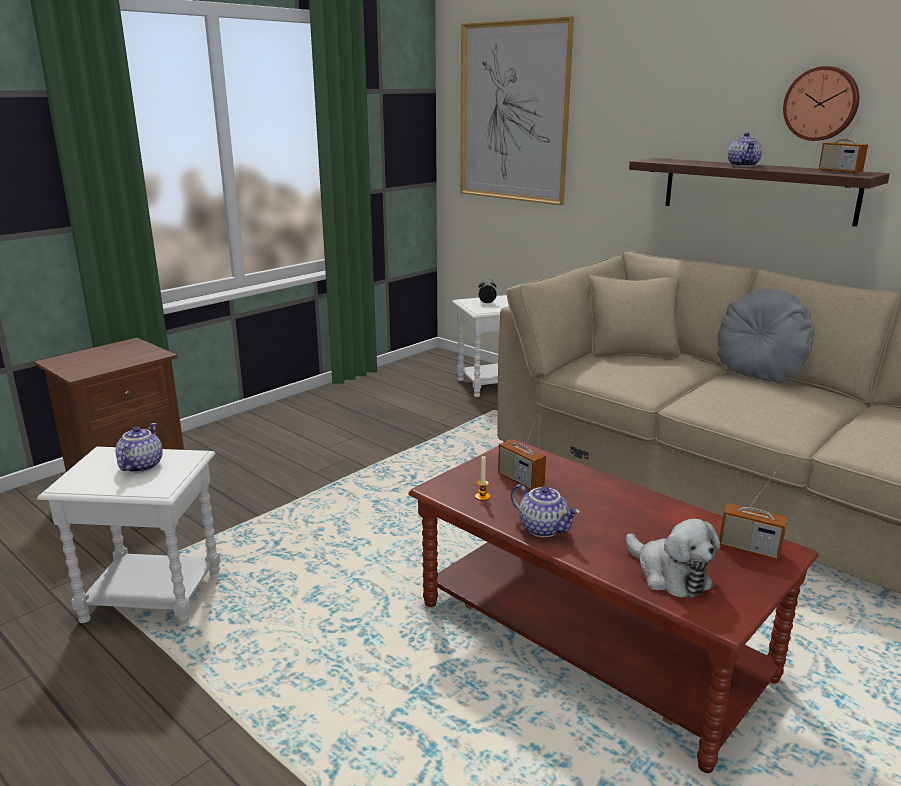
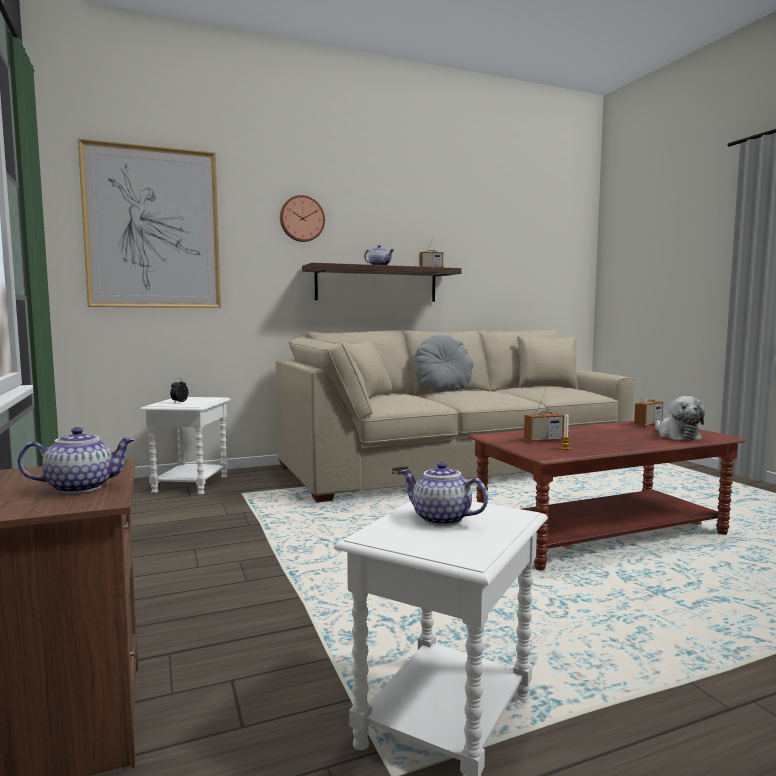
camera: 65 degrees left, 15 degrees down
teapot [511,484,580,537] -> teapot moved to [18,427,135,494]
plush toy [626,519,720,598] -> plush toy turned 90 degrees clockwise [655,396,705,441]
wall clock [783,66,859,141] -> wall clock moved to [280,195,325,242]

